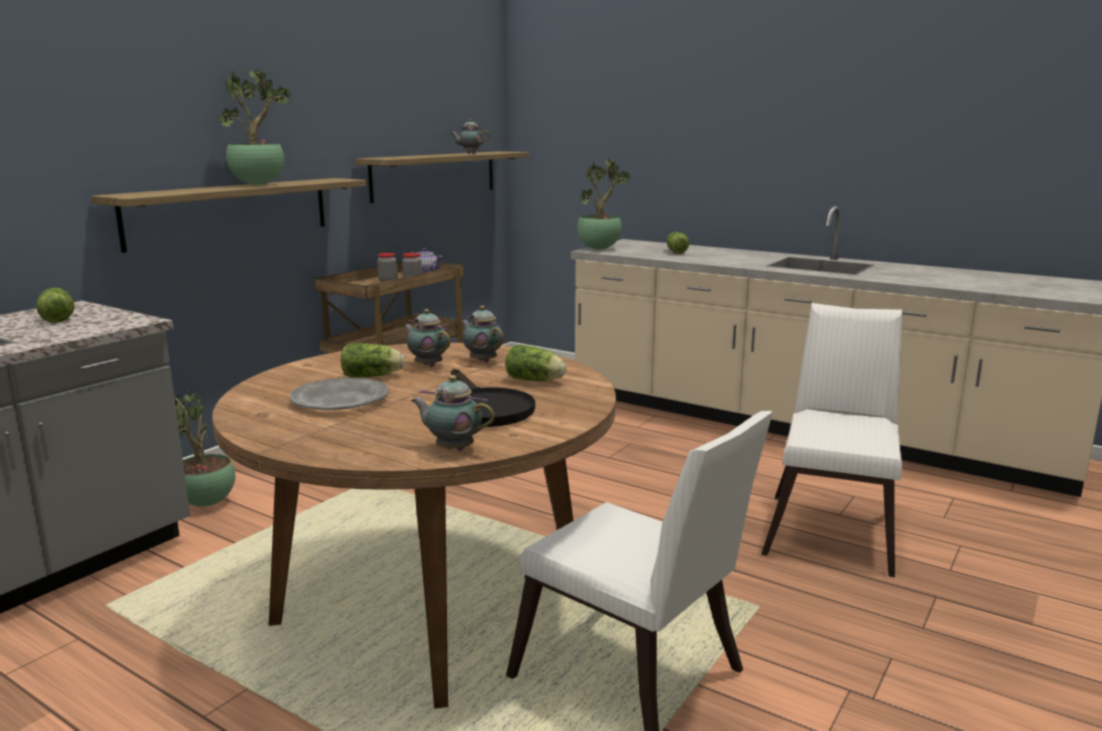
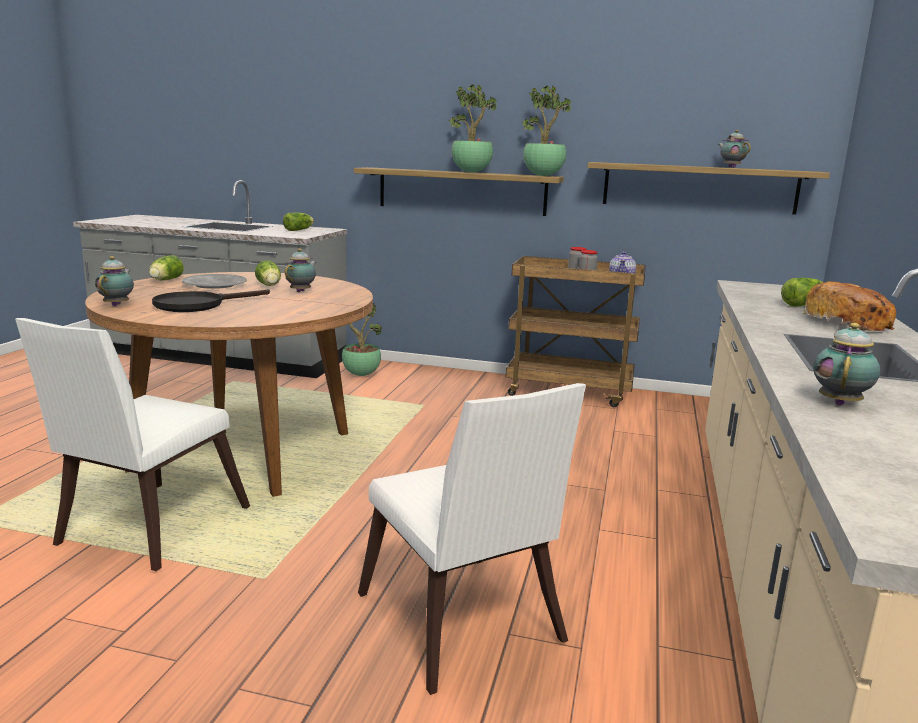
camera: 70 degrees right, 0 degrees up
teapot [461,306,504,363] -> teapot moved to [813,323,880,406]
lettuce [505,344,567,381] -> lettuce moved to [149,255,184,280]
potted plant [578,159,631,249] -> potted plant moved to [521,85,571,176]
white chair [761,303,902,577] -> white chair turned 60 degrees clockwise [358,383,586,695]
none -> bread [803,281,896,331]

